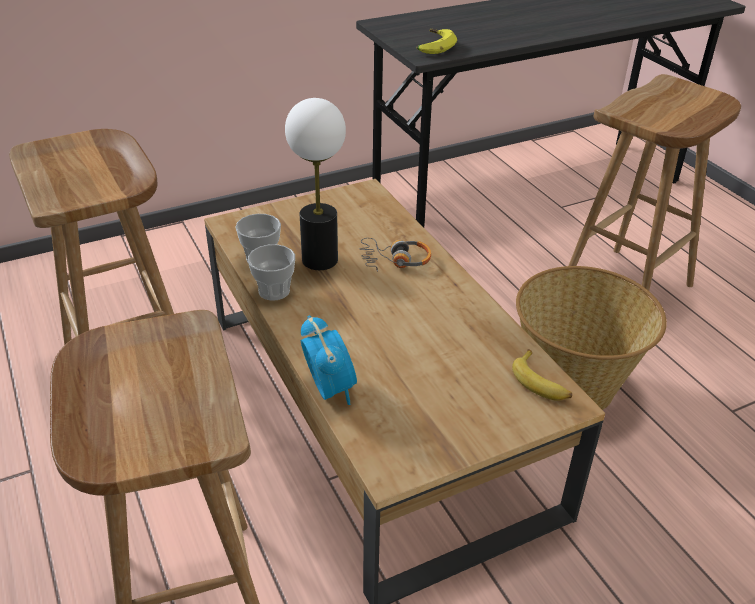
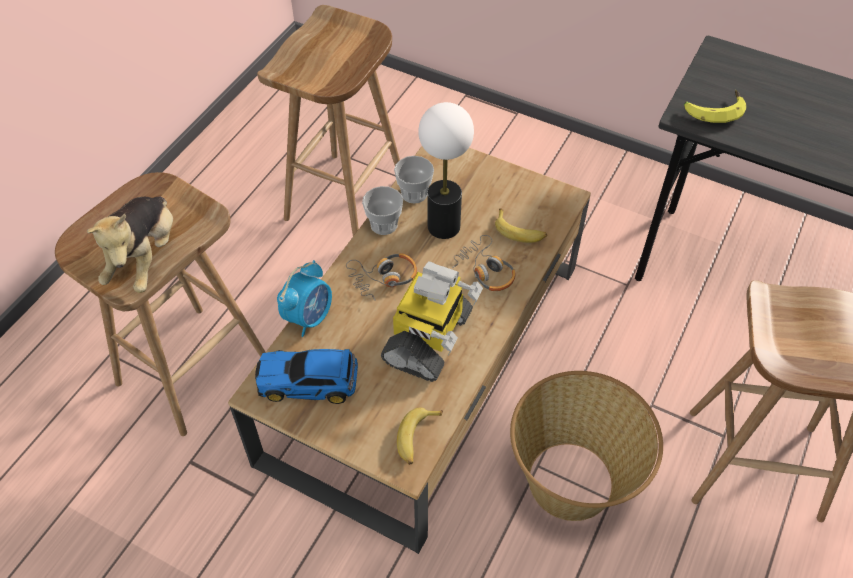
camera: 55 degrees right, 15 degrees up
none -> plush toy [87,196,173,293]
none -> toy car [255,349,358,404]
none -> headphones [346,253,417,300]
none -> toy robot [381,261,483,382]
none -> banana [495,209,547,243]

